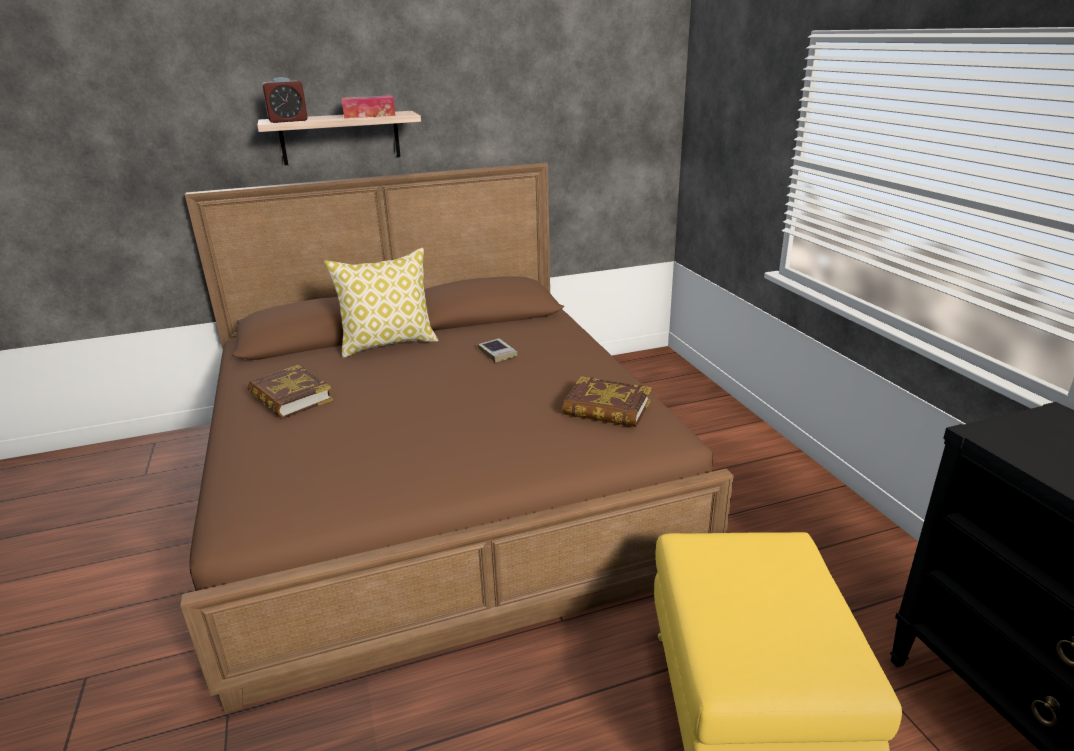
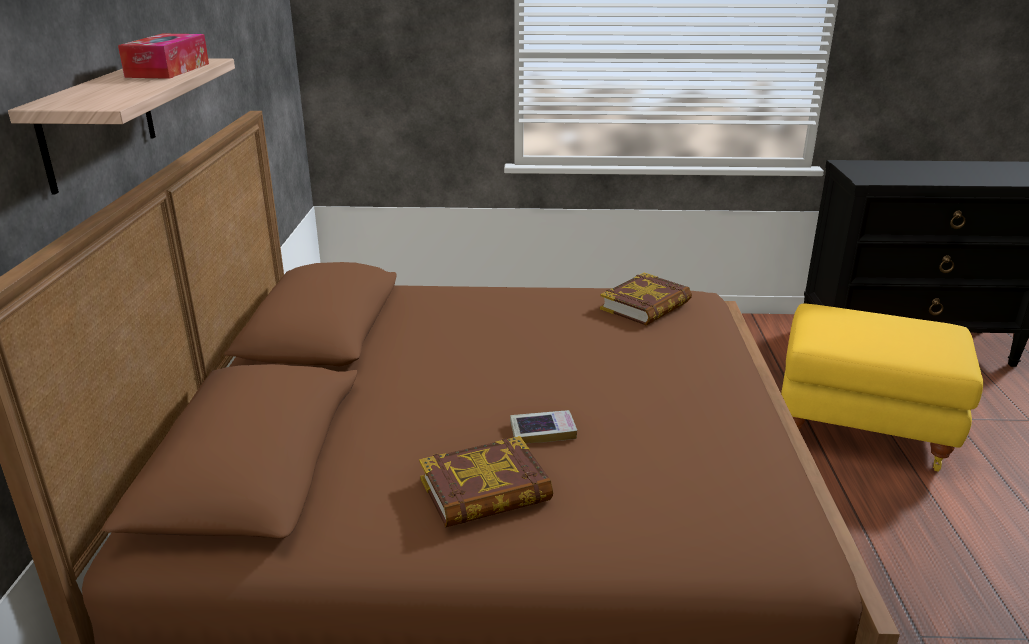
camera: 70 degrees left, 0 degrees up
alarm clock [262,77,308,123] -> none
pillow [324,248,438,358] -> none
book [478,338,517,363] -> book moved to [510,410,577,444]

